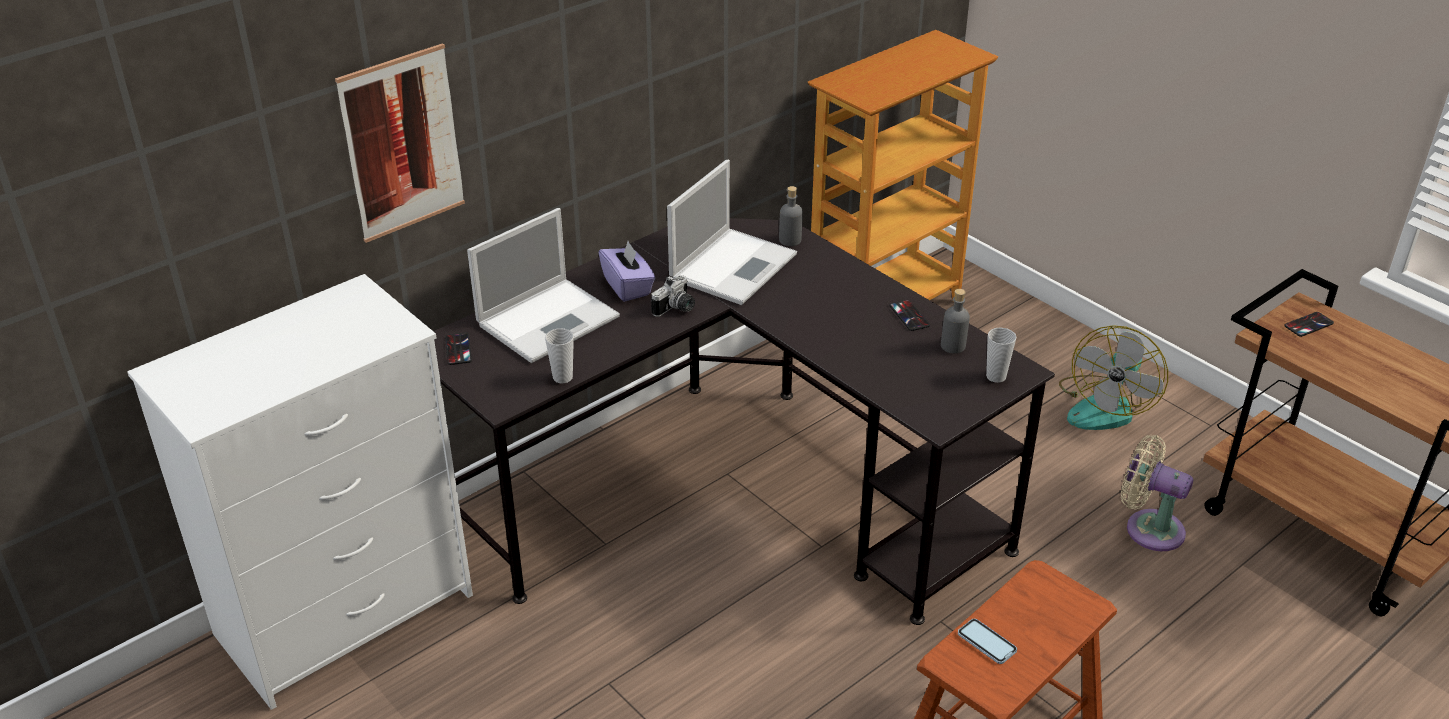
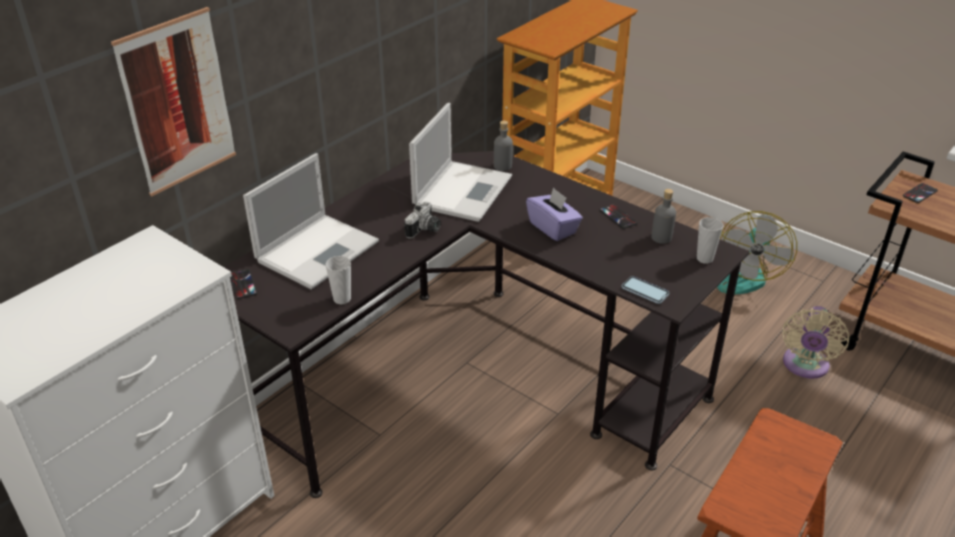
camera: 10 degrees left, 0 degrees up
purple tissue box [599,241,655,302] -> purple tissue box moved to [526,187,583,241]
phone [958,619,1017,664] -> phone moved to [622,276,669,304]
beige fan [1121,435,1193,551] -> beige fan turned 90 degrees counterclockwise [782,306,849,379]

